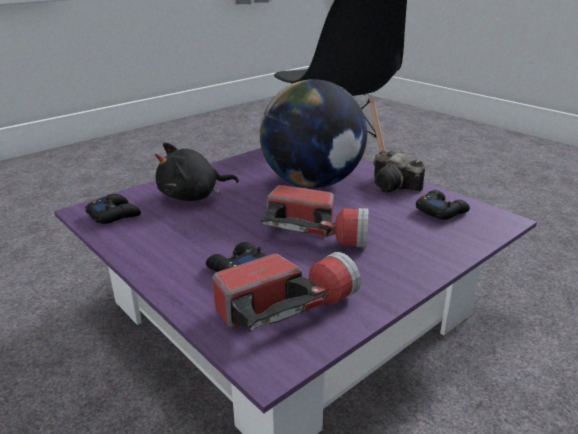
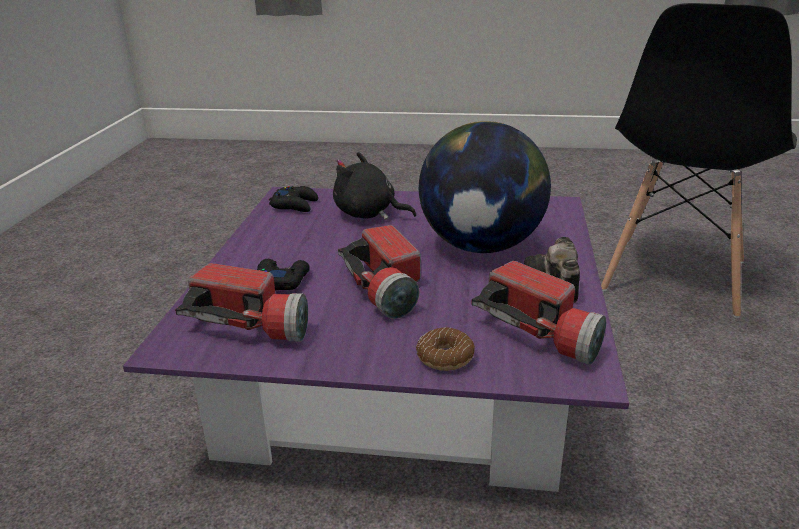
camera: 50 degrees right, 0 degrees up
black game controller [416,190,470,220] -> flashlight [471,261,606,365]
none -> donut [416,327,475,371]

